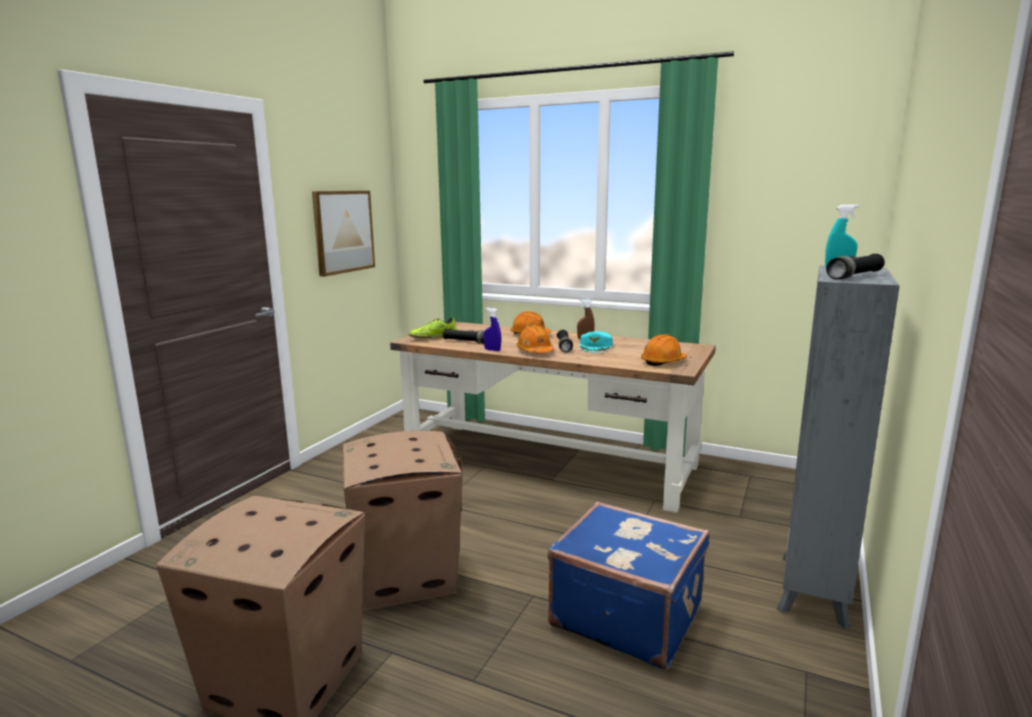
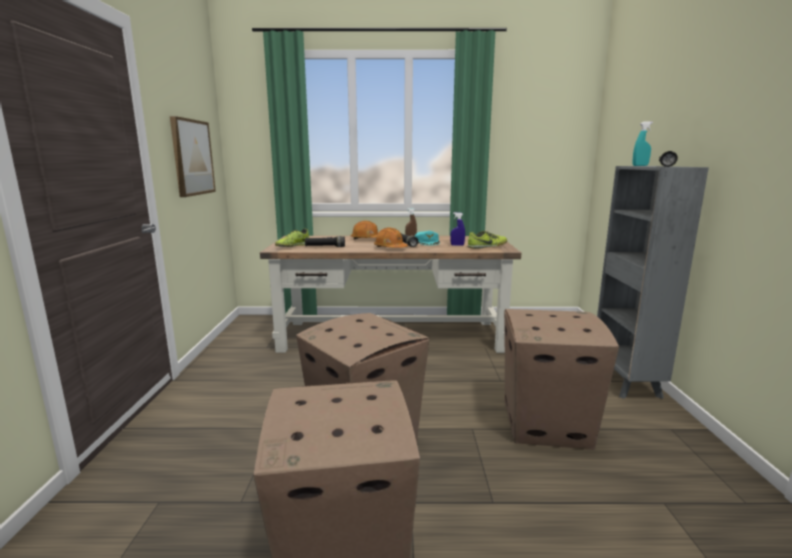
camera: 25 degrees left, 0 degrees up
blue spray bottle [484,308,501,351] -> blue spray bottle moved to [450,212,465,246]
blue suitcase [547,502,709,670] -> cardboard box [504,309,619,450]
orange hard hat [641,334,687,366] -> shoe [468,231,507,249]

